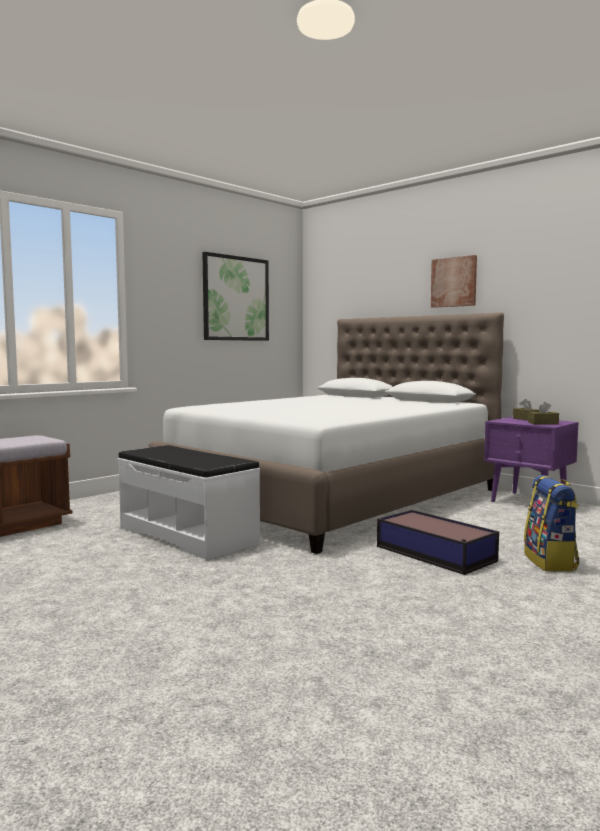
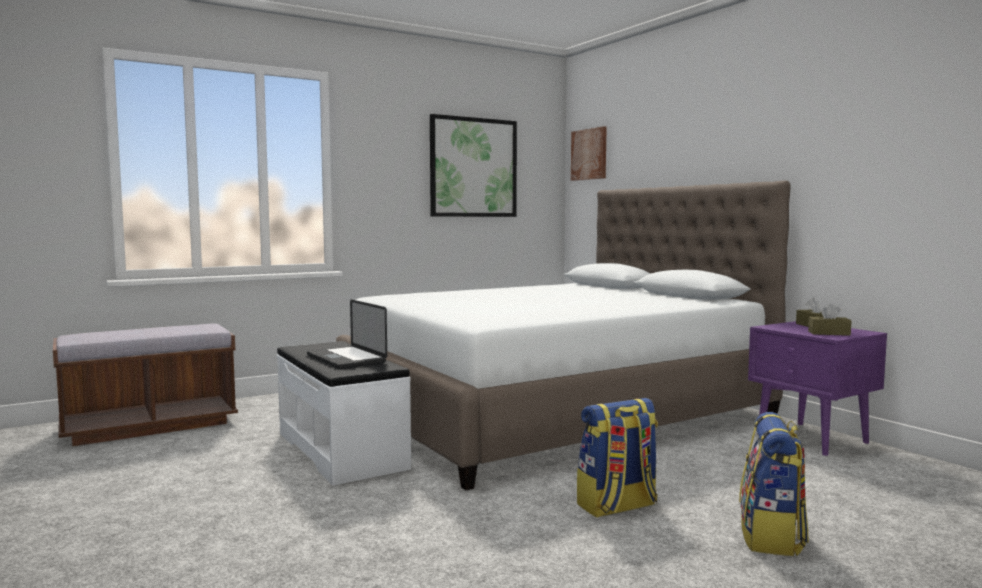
camera: 15 degrees right, 0 degrees up
storage box [377,510,499,575] -> backpack [577,398,658,517]
picture [431,255,477,308] -> picture moved to [571,126,607,181]
none -> laptop [307,299,387,369]

